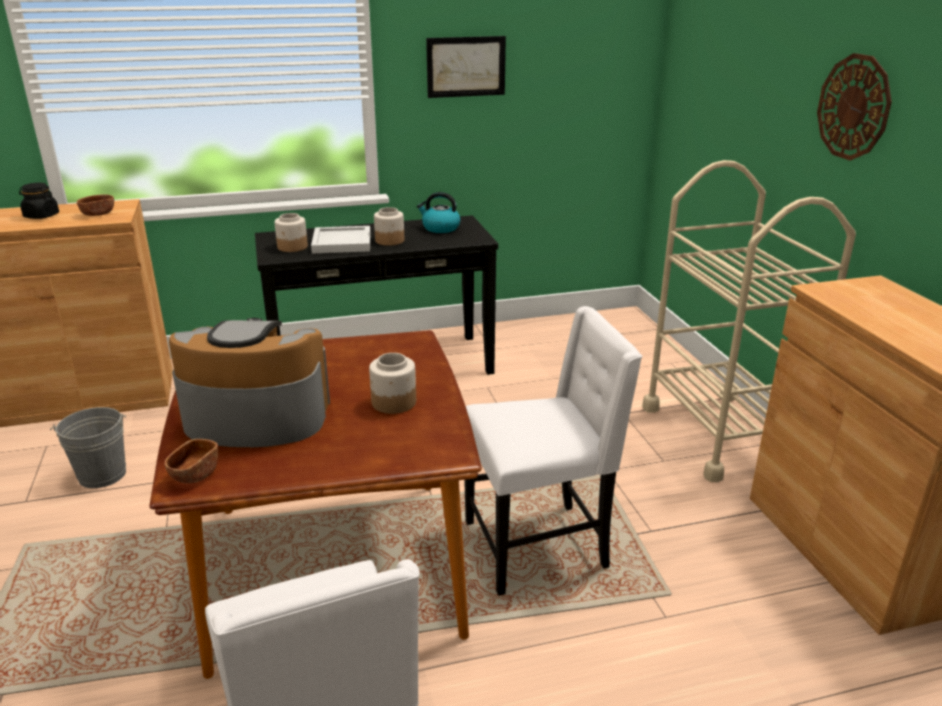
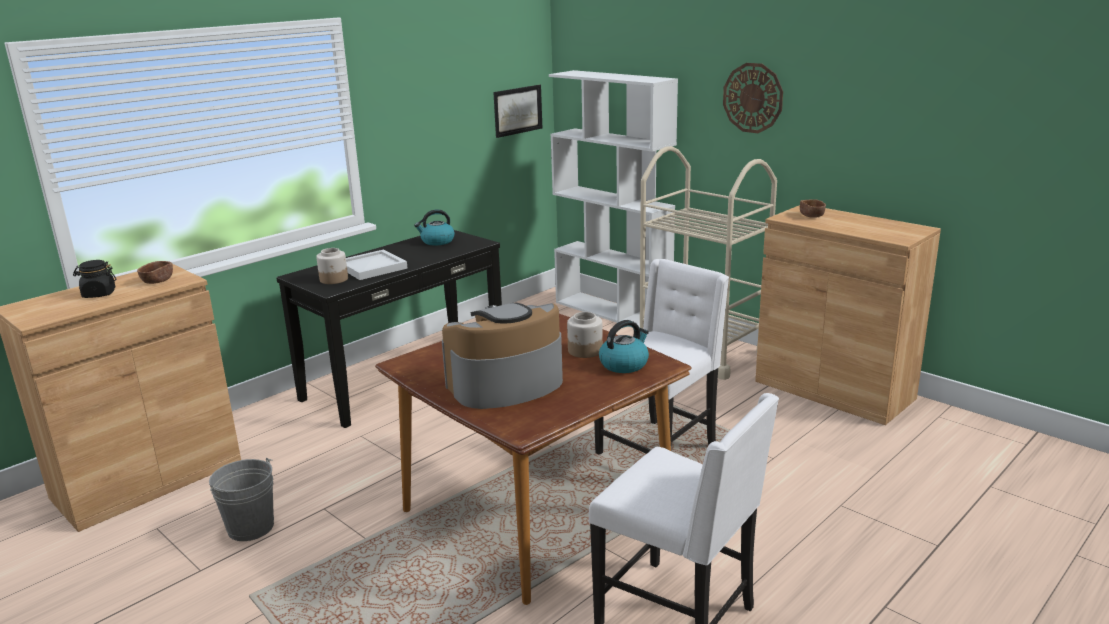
camera: 30 degrees left, 5 degrees down
brown bowl [164,439,218,484] -> brown bowl moved to [800,199,826,218]
jar [374,207,404,246] -> none
picture [426,36,506,98] -> picture moved to [493,85,542,138]
none -> white bookcase [549,70,678,328]
none -> kettle [599,320,649,373]

